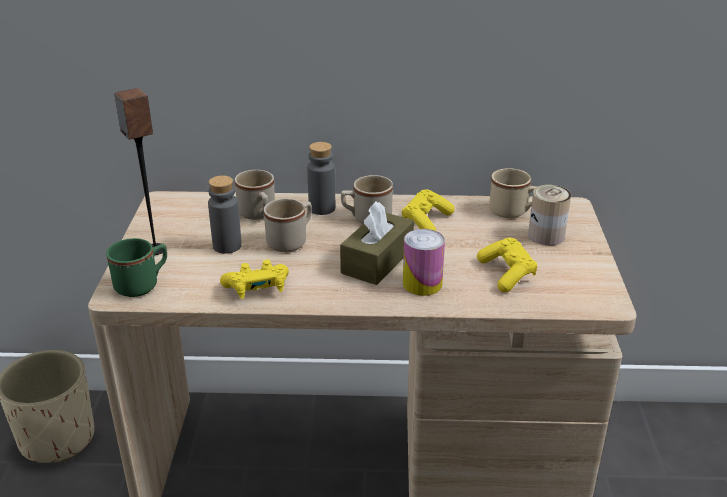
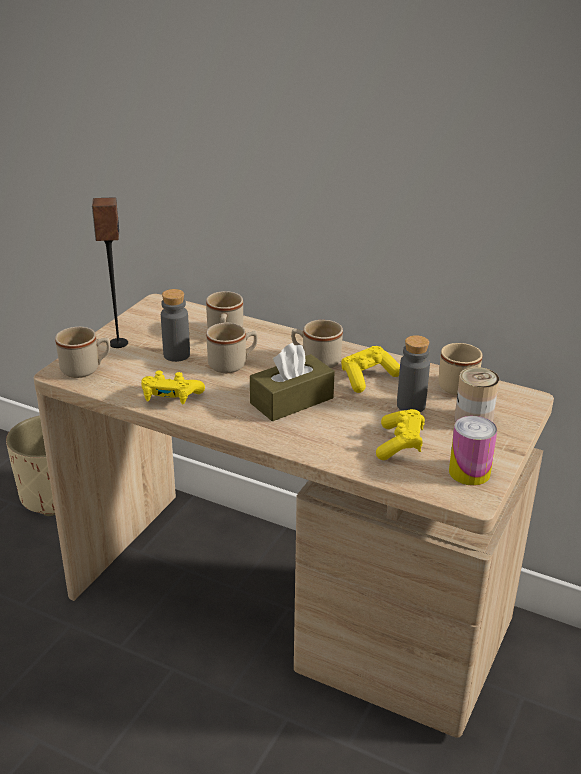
camera: 25 degrees right, 0 degrees up
green mug [106,238,167,297] -> beige mug [55,327,110,378]
grey bottle [307,142,335,215] -> grey bottle moved to [397,335,430,412]
can [403,229,445,296] -> can moved to [449,416,497,486]

